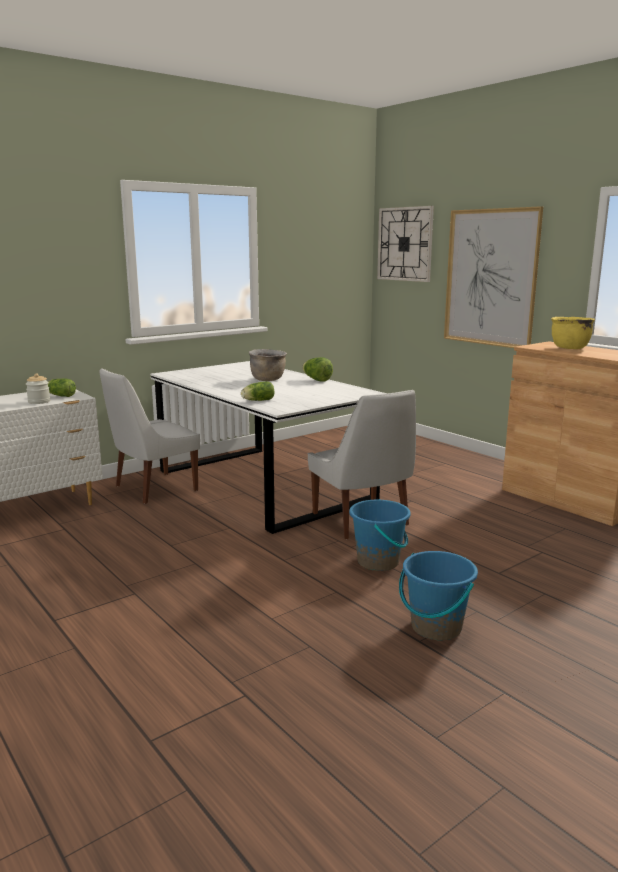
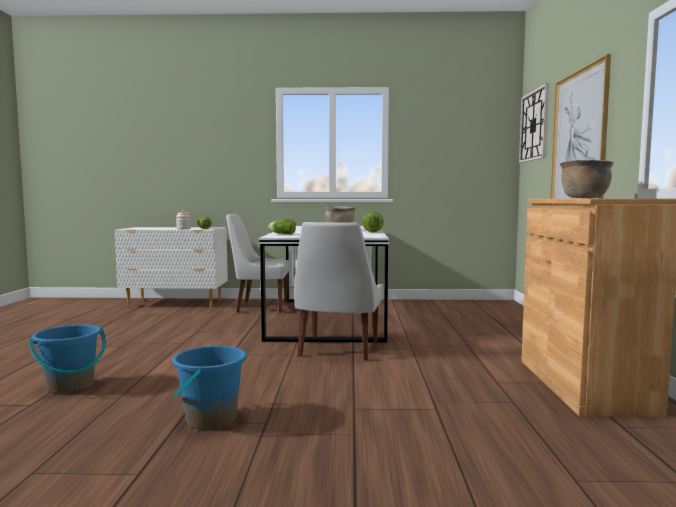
camera: 40 degrees right, 10 degrees down
blue bucket [349,499,411,571] -> blue bucket moved to [28,325,106,394]
yellow cooking pot [551,317,595,349] -> brown cooking pot [559,160,614,198]

